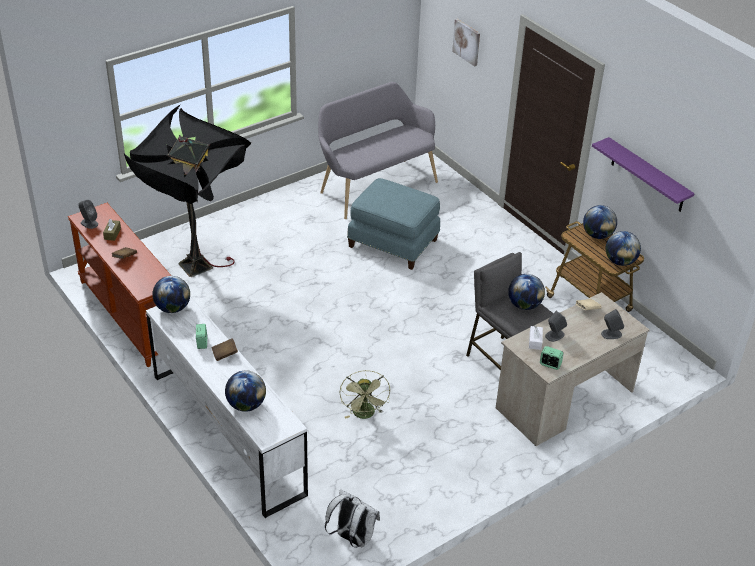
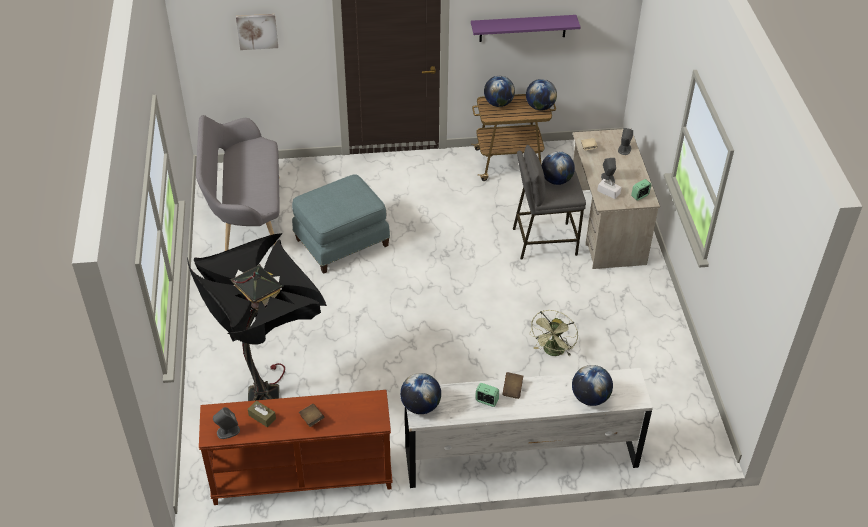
camera: 60 degrees left, 5 degrees up
white backpack [325,489,380,548] -> none
green fan [339,370,390,419] -> green fan turned 90 degrees clockwise [529,310,578,356]

